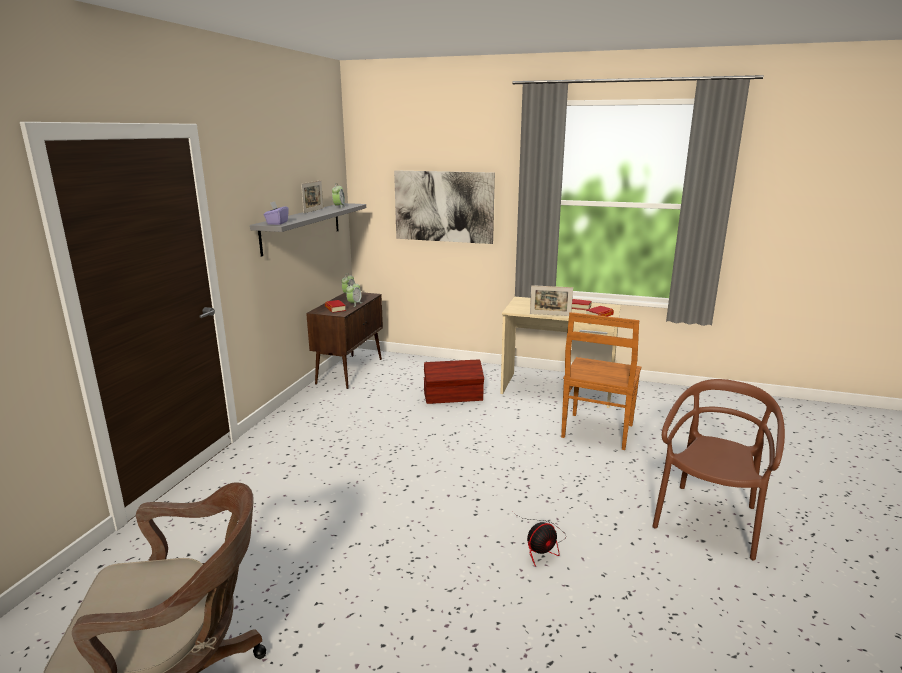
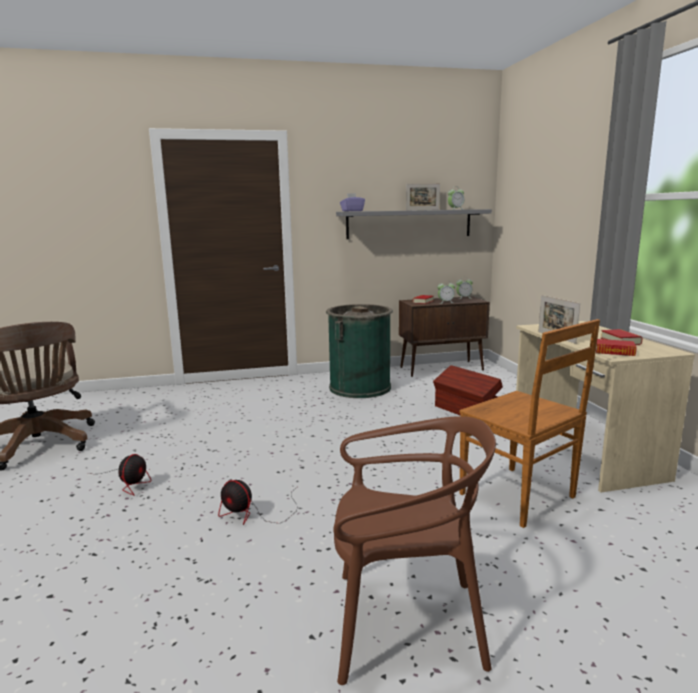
camera: 60 degrees right, 5 degrees down
picture [394,170,495,244] -> none
brown chair [561,312,641,450] -> brown chair turned 120 degrees counterclockwise [459,319,600,528]
none -> fan [88,454,151,496]
none -> green trash can [326,304,393,398]

